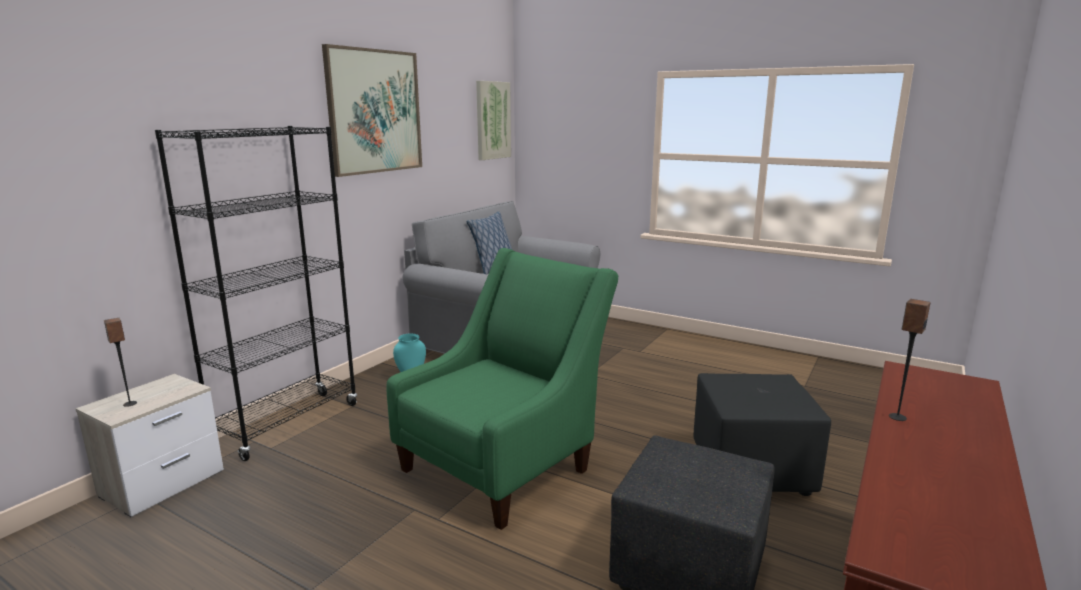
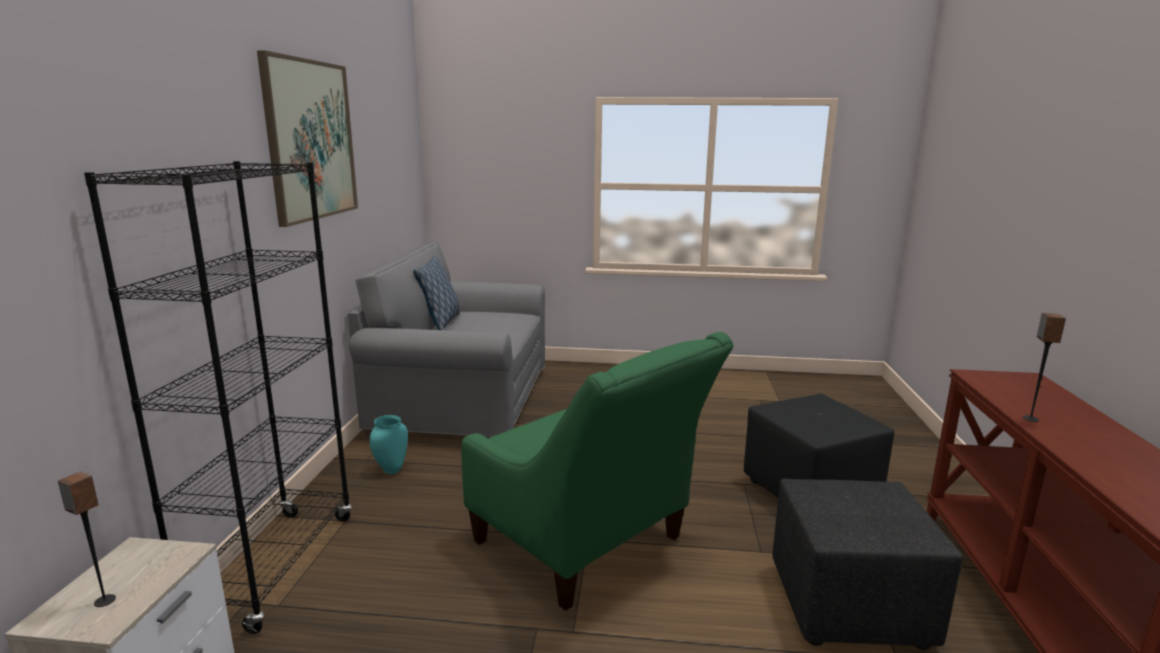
camera: 25 degrees left, 0 degrees up
green armchair [387,248,618,530] -> green armchair turned 120 degrees clockwise [461,332,733,611]
picture [476,81,511,160] -> none

